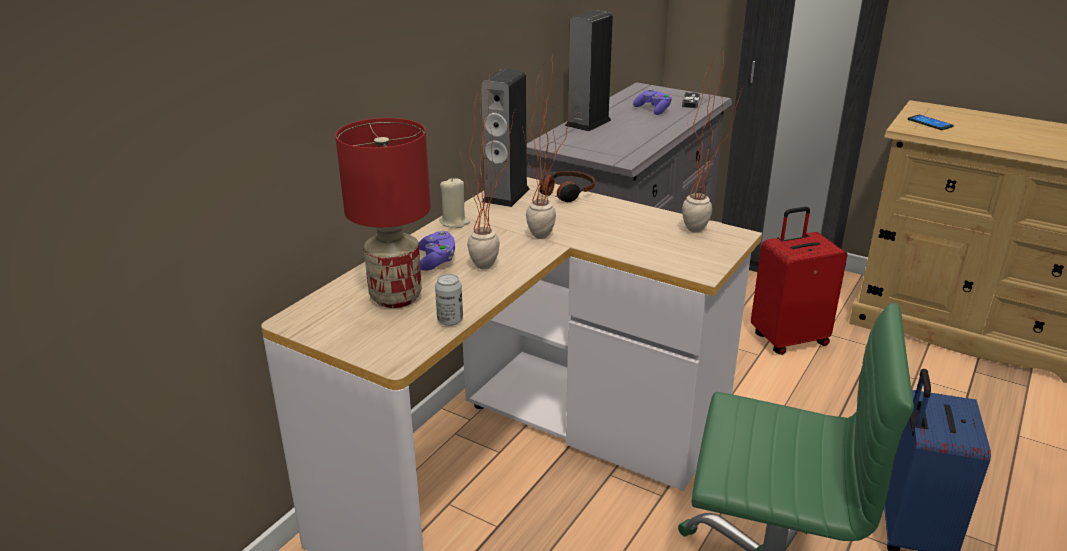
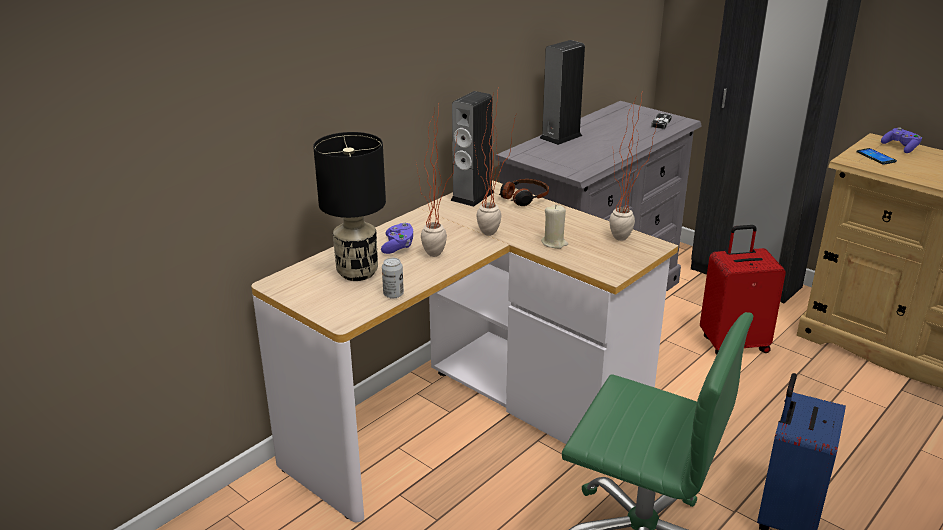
camera: 10 degrees right, 0 degrees up
red table lamp [335,118,431,308] -> black table lamp [313,132,386,281]
beige candle [440,177,470,228] -> beige candle moved to [541,205,568,249]
purple game controller [633,89,672,115] -> purple game controller moved to [881,127,922,153]

